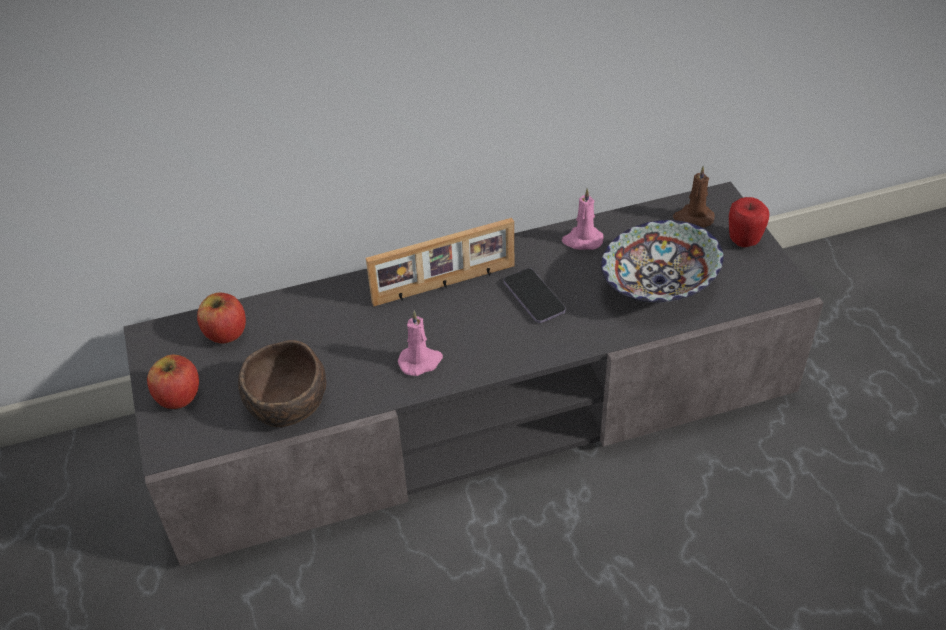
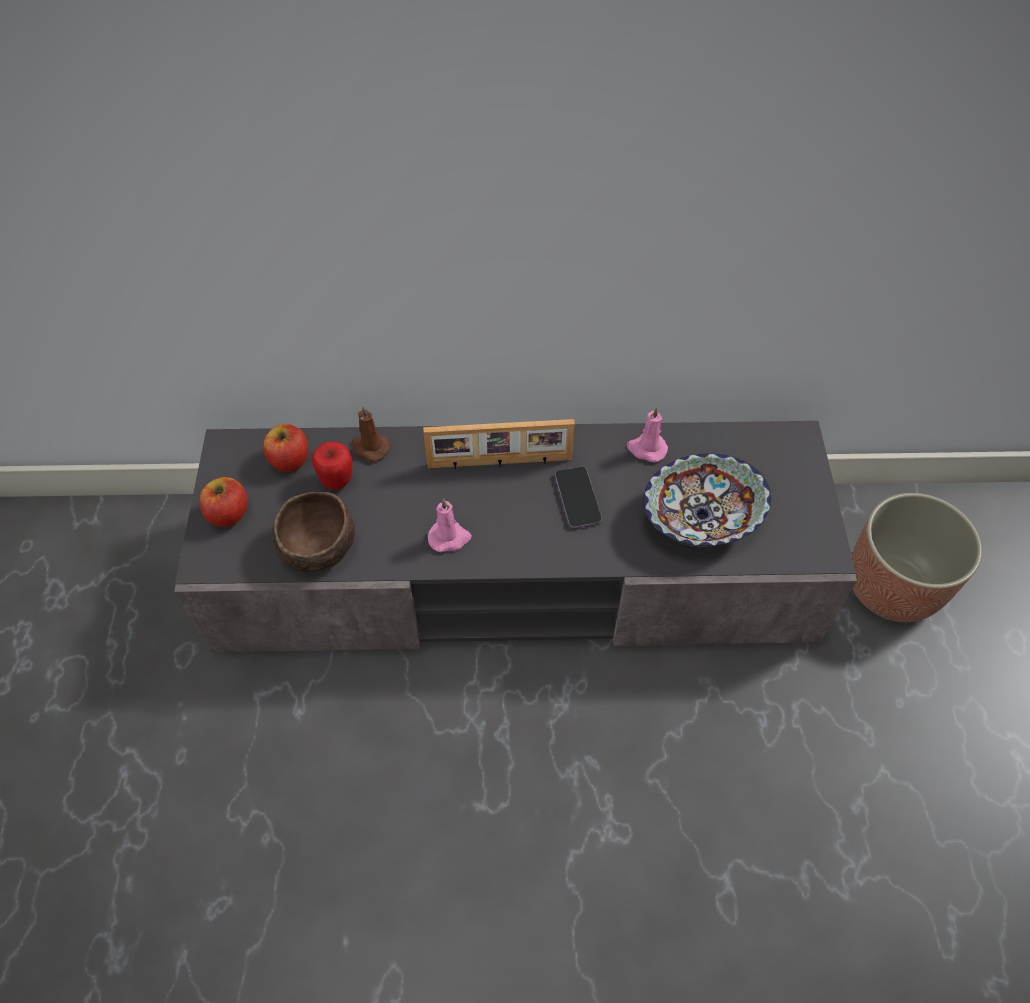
camera: 15 degrees right, 10 degrees up
brown candle [673,166,715,228] -> brown candle moved to [351,406,390,462]
apple [729,197,769,247] -> apple moved to [312,441,352,490]
none -> planter [852,493,982,622]

